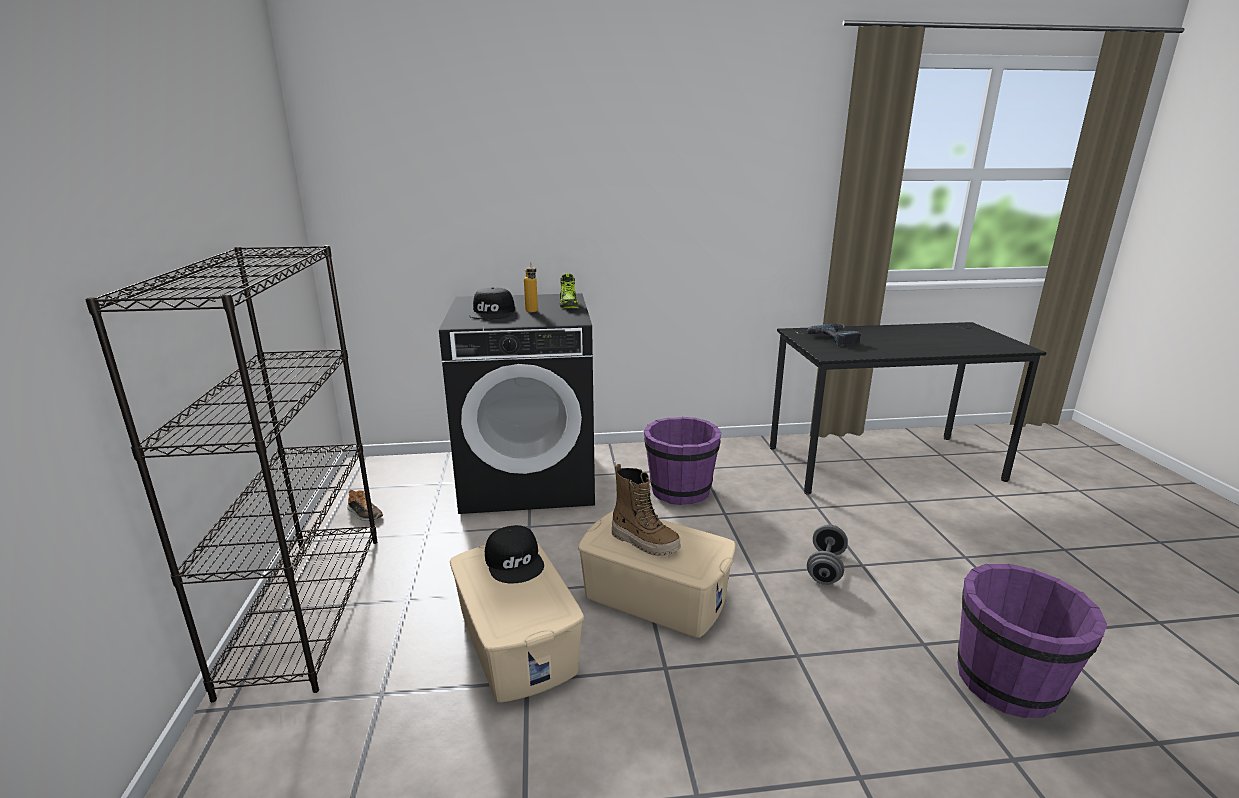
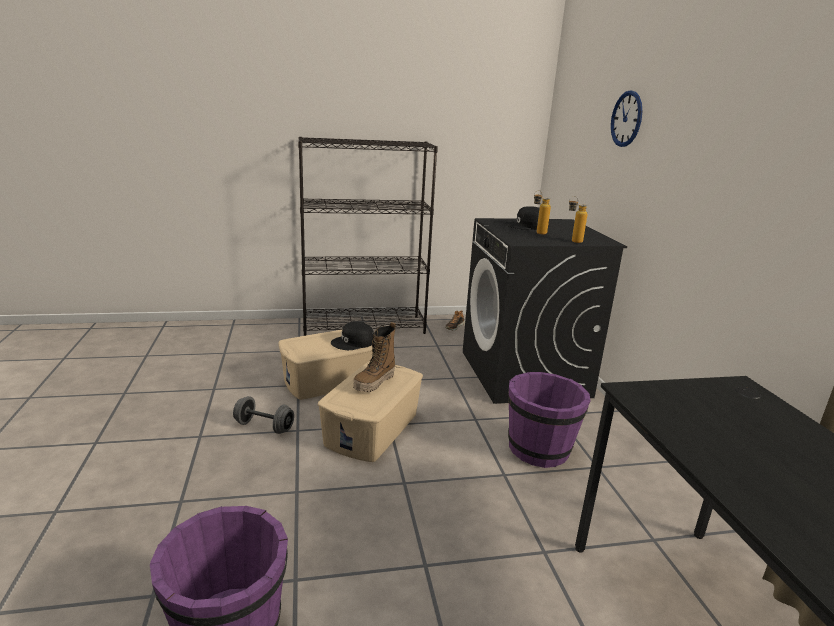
camera: 85 degrees right, 0 degrees up
shoe [560,274,579,308] -> bottle [569,196,587,243]
power drill [807,323,862,346] -> none
grey dumbbell [807,524,848,585] -> grey dumbbell moved to [233,396,294,434]
none -> wall clock [611,90,643,147]

